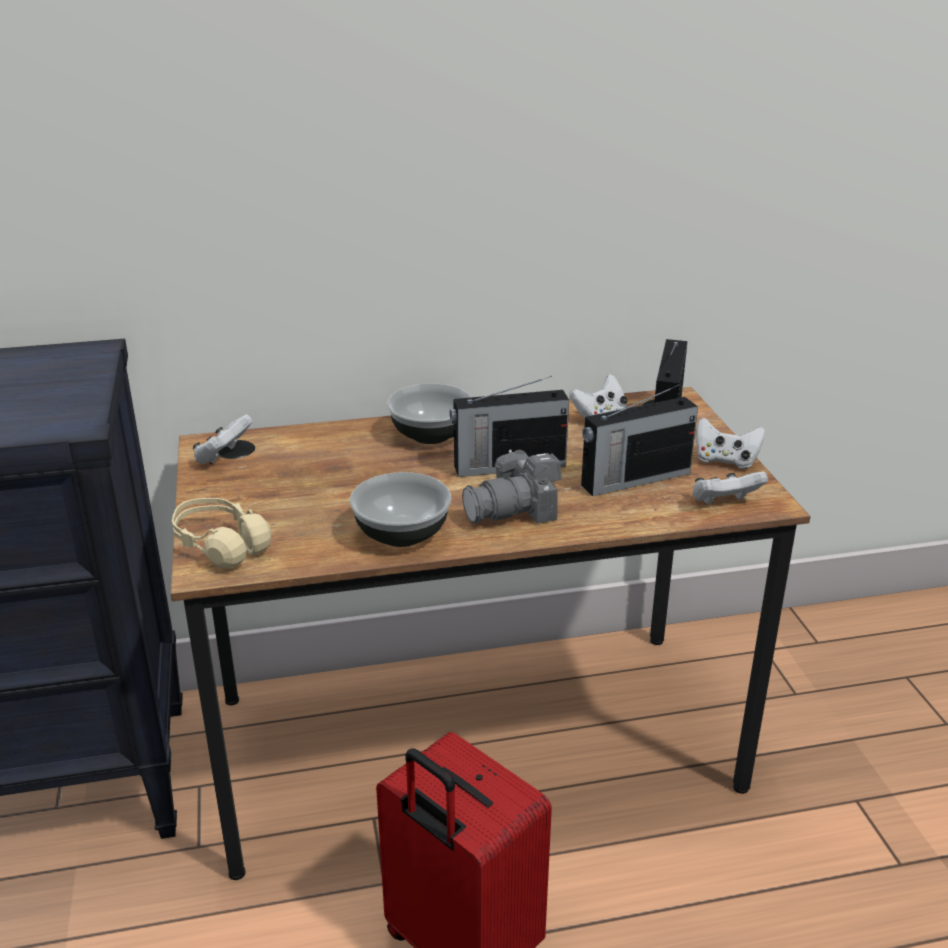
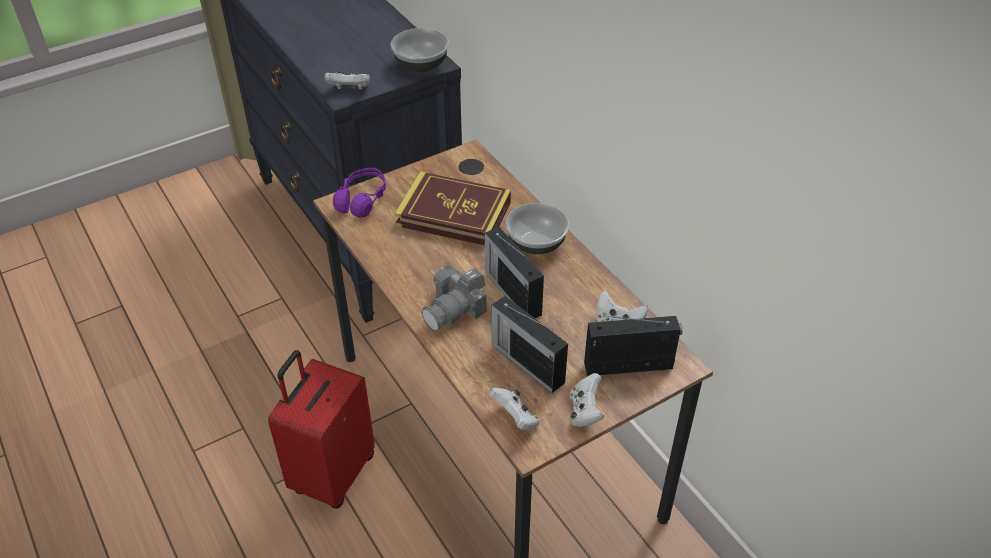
camera: 70 degrees right, 15 degrees up
beige headphones [172,498,271,569] -> purple headphones [333,168,386,218]
white game controller [193,415,252,464] -> white game controller moved to [325,71,370,90]
bowl [350,472,452,547] -> bowl moved to [391,28,449,72]
camera [462,450,562,524] -> camera turned 90 degrees counterclockwise [421,265,487,331]
none -> book [395,172,511,246]

